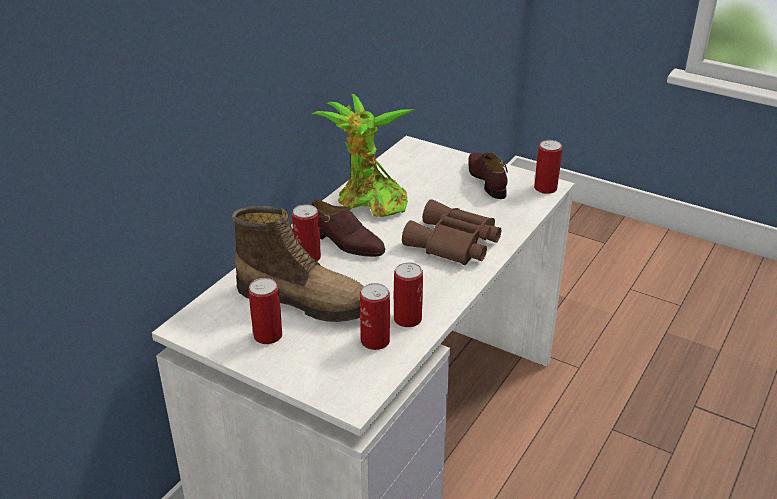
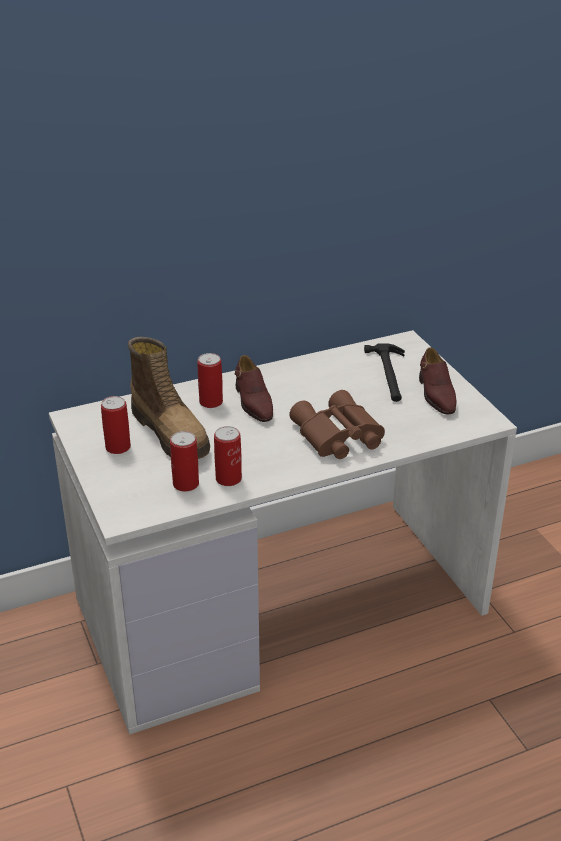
camera: 35 degrees right, 0 degrees up
potted plant [312,94,414,217] -> none
brown shoe [468,152,508,199] -> brown shoe turned 150 degrees clockwise [419,347,456,414]
can [534,140,562,194] -> none
none -> hammer [364,343,405,402]

